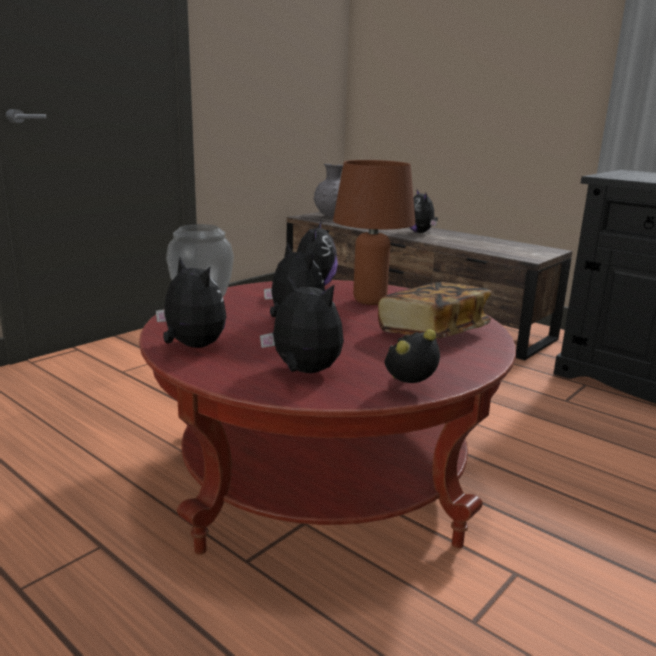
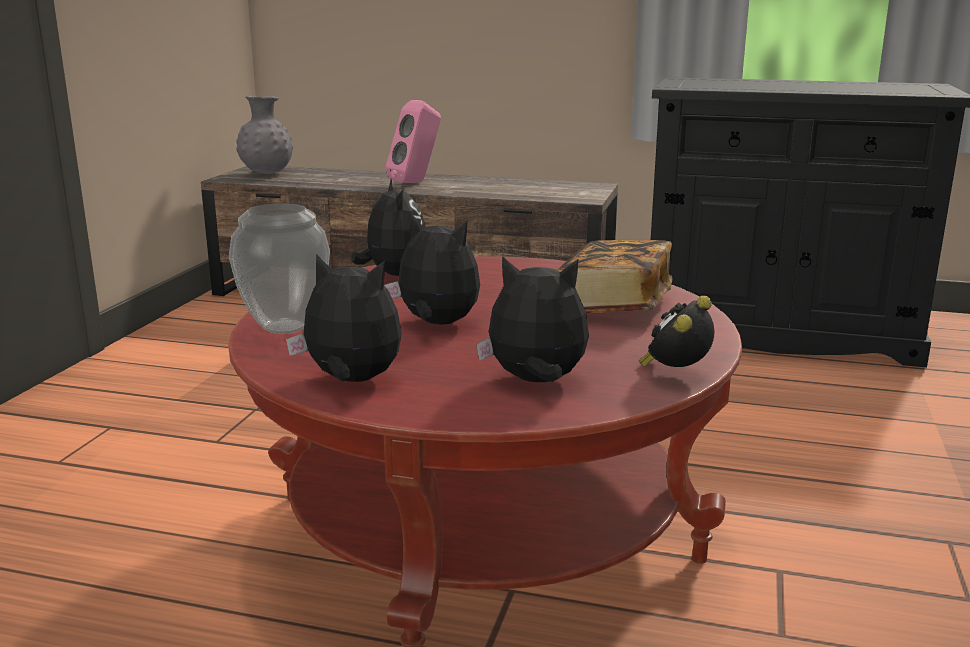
camera: 25 degrees left, 0 degrees up
brown table lamp [333,160,415,305] -> none
plush toy [409,190,438,233] -> pink speaker [386,100,441,183]

